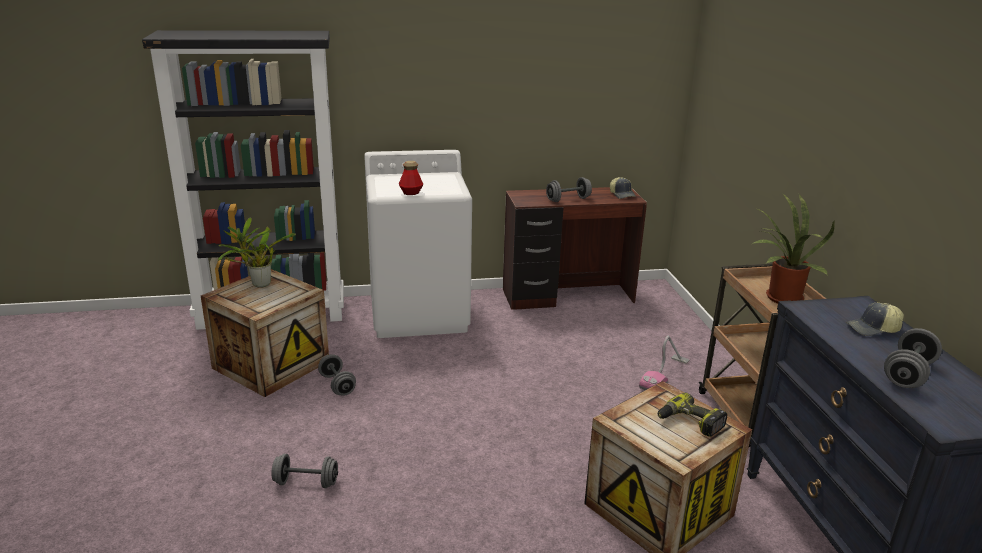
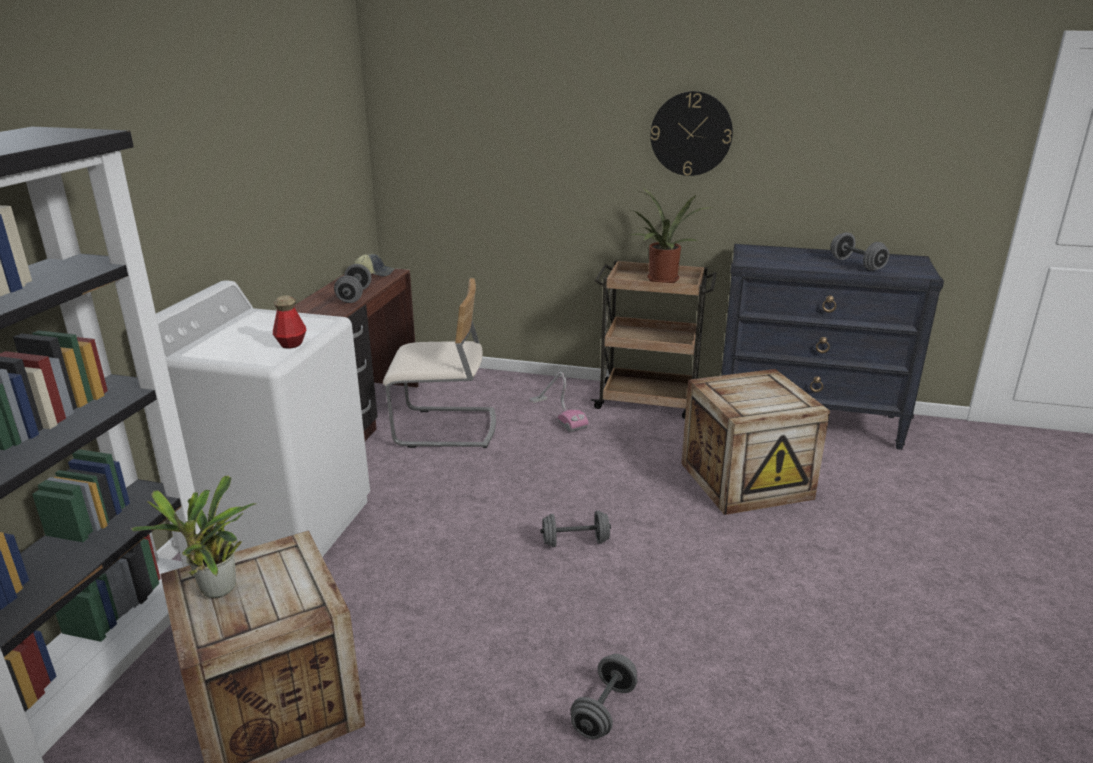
camera: 65 degrees left, 0 degrees up
grey dumbbell [318,354,356,396] -> grey dumbbell moved to [541,511,611,547]
power drill [658,392,727,437] -> none
cap [846,303,904,336] -> none
none -> beige chair [383,278,496,448]
none -> wall clock [650,91,733,176]

